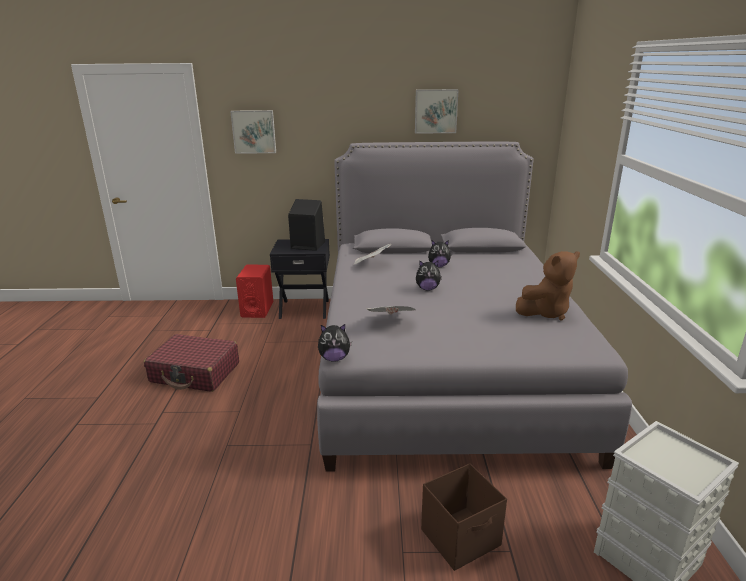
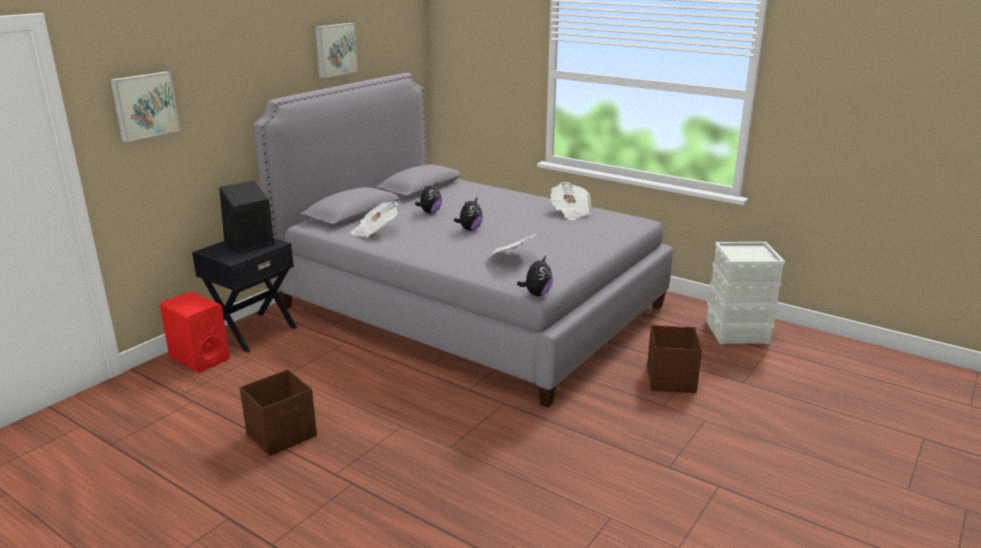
camera: 55 degrees left, 0 degrees up
red suitcase [144,334,239,392] -> brown storage box [240,369,317,456]
brown plush toy [516,251,580,321] -> newspaper [550,182,591,220]

